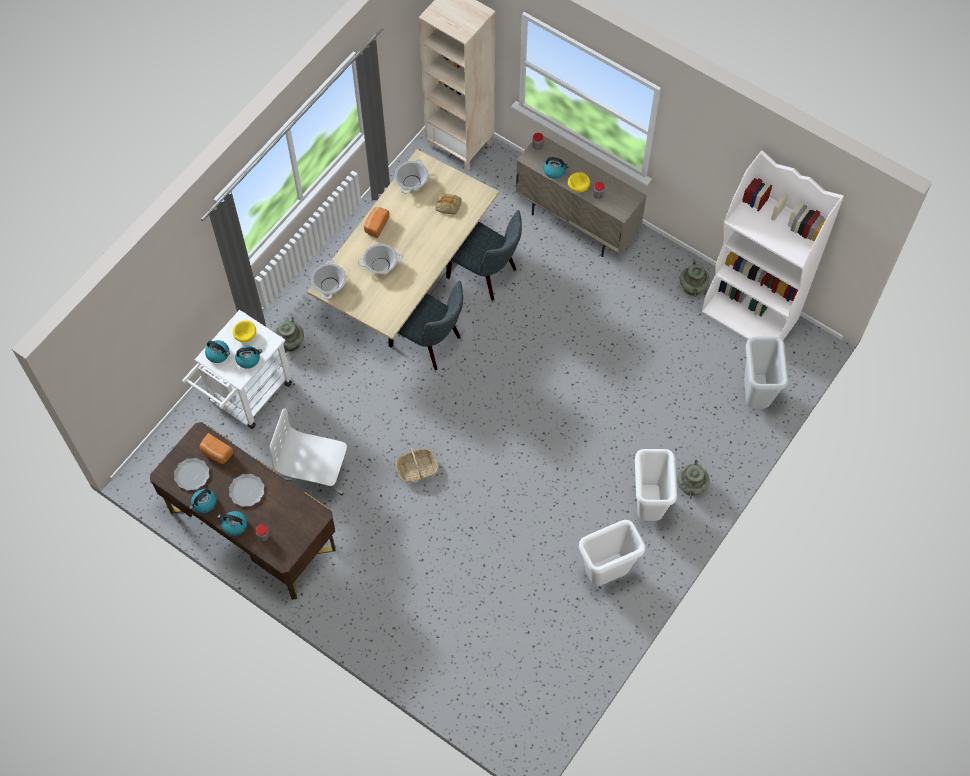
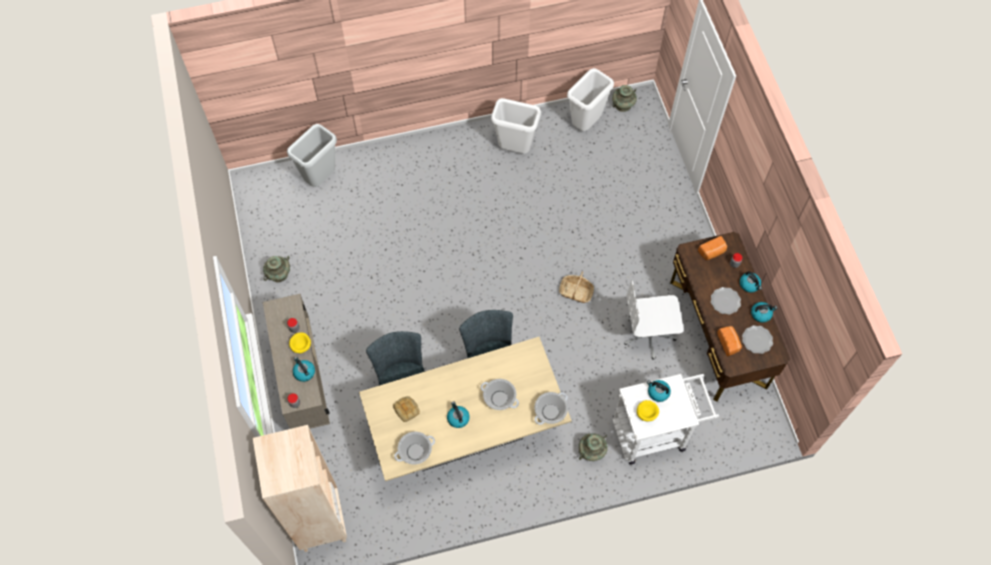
camera: 140 degrees left, 0 degrees up
kettle [205,340,230,363] -> kettle moved to [447,401,470,428]
white office chair [270,408,347,496] -> white office chair turned 120 degrees clockwise [624,280,684,360]
bread [364,207,389,238] -> bread moved to [698,236,727,260]
white trash can [635,449,677,521] -> white trash can moved to [567,68,614,131]
turquoise vase [677,460,710,499] -> turquoise vase moved to [612,85,637,112]
white bookcase [701,150,844,340] -> none

